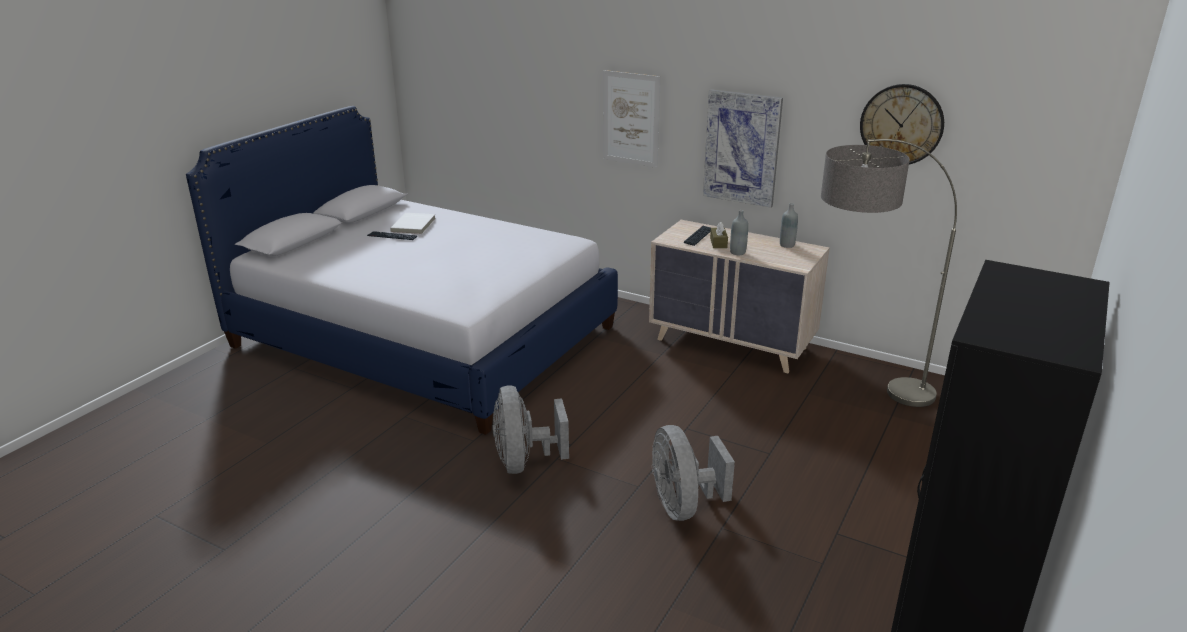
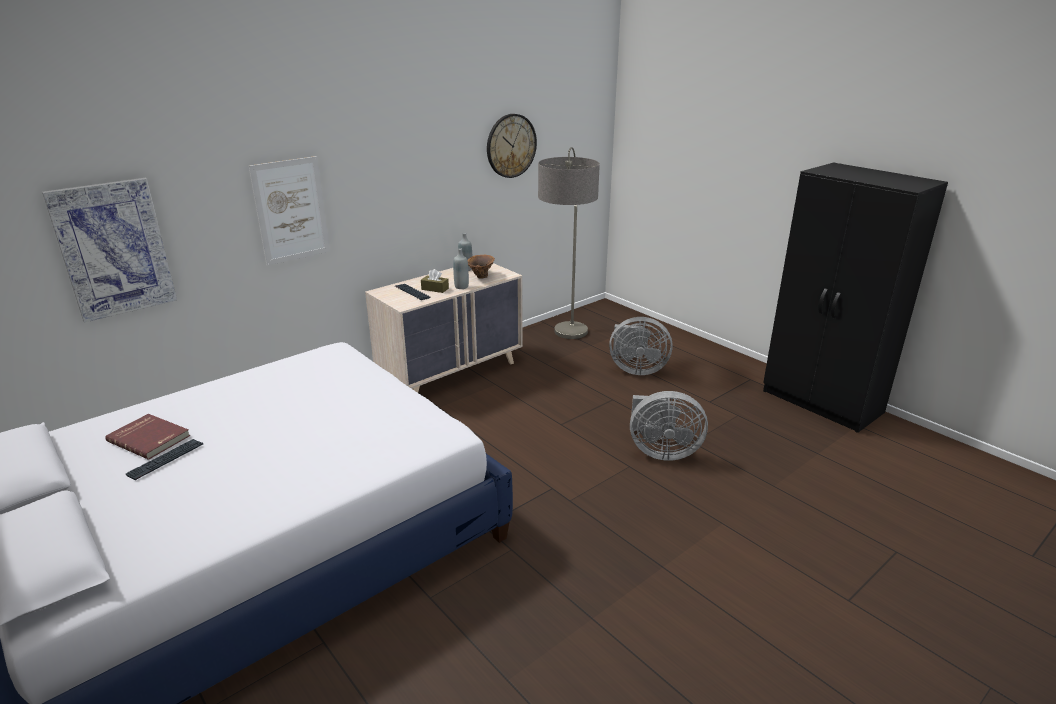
camera: 70 degrees left, 0 degrees up
white book [390,213,435,234] -> red book [105,414,190,460]
grey fan [492,385,569,474] -> grey fan moved to [609,317,673,375]
picture [703,89,783,208] -> picture moved to [42,178,177,323]
none -> brown vase [467,255,495,279]

